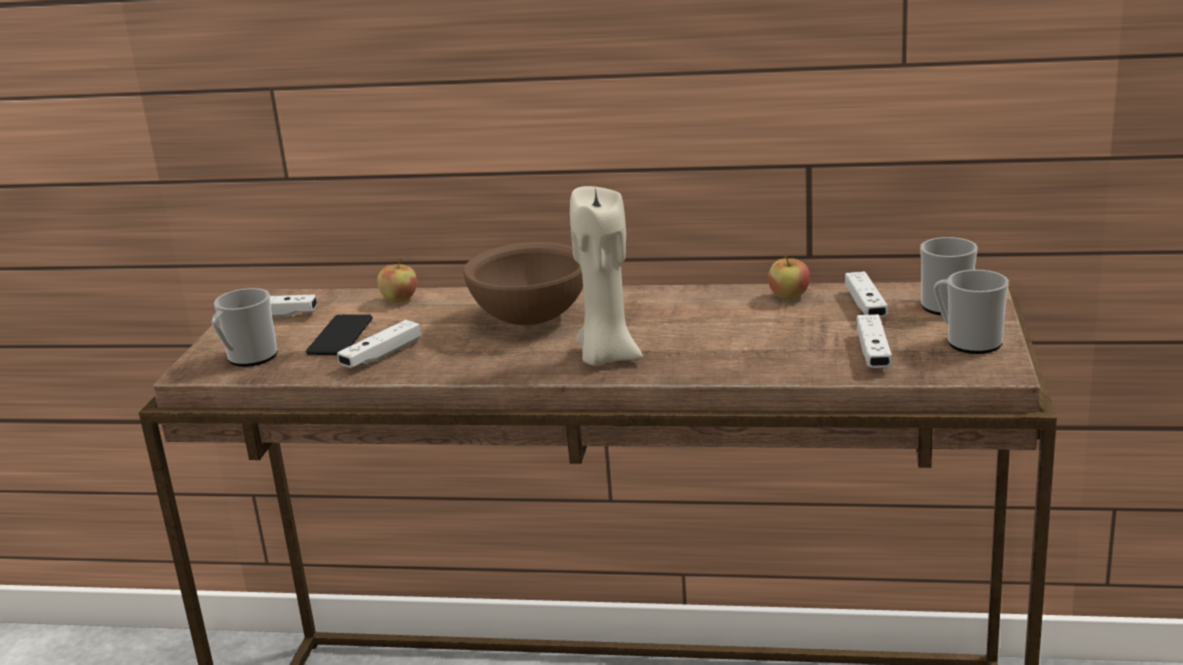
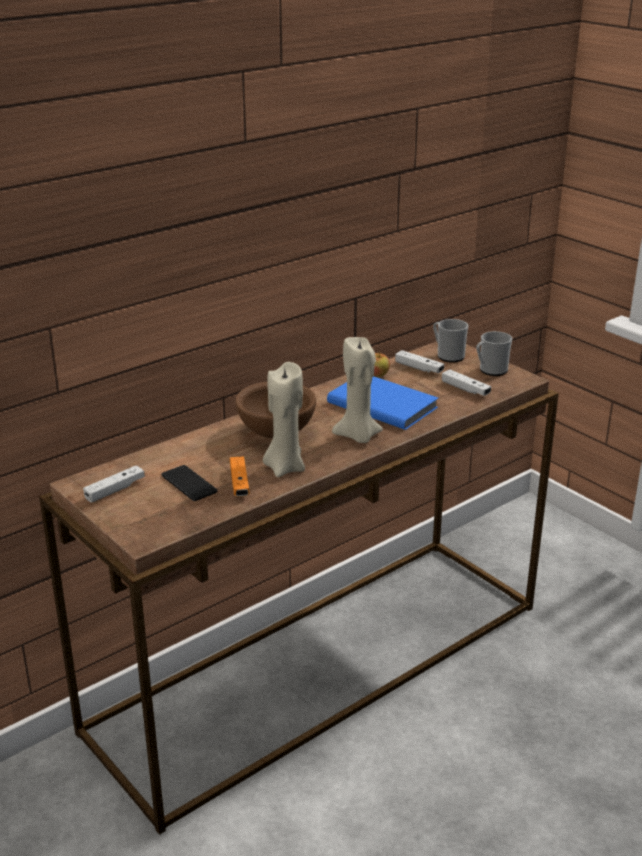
camera: 50 degrees left, 5 degrees up
mug [212,288,278,367] -> none
white game controller [337,320,421,368] -> orange game controller [230,456,250,497]
apple [377,257,417,303] -> none
none -> beige candle [263,362,305,477]
none -> blue book [327,376,438,430]

